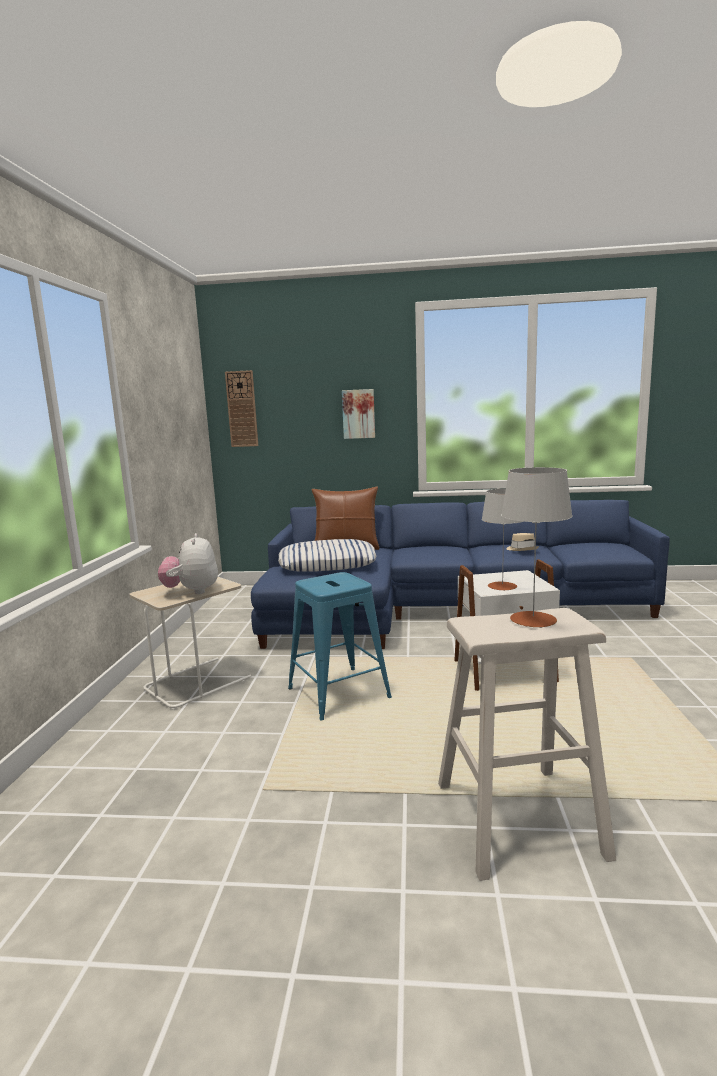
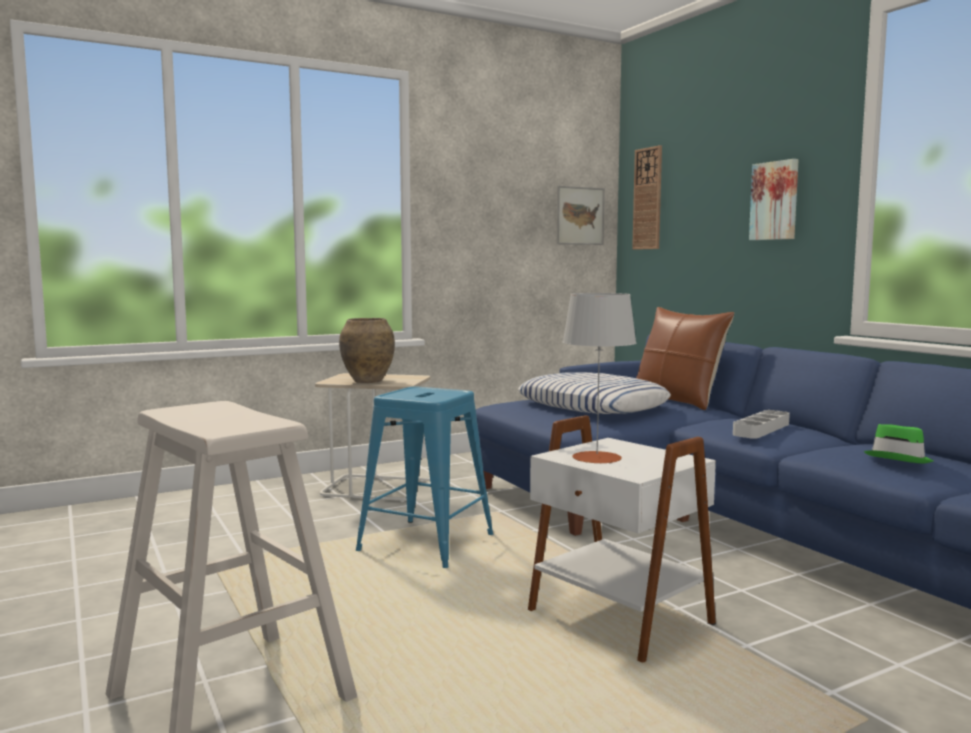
camera: 55 degrees right, 5 degrees down
plush toy [158,533,218,594] -> brown vase [339,318,395,383]
grey table lamp [501,467,573,628] -> none
beige hat [506,533,539,551] -> green hat [864,424,933,463]
none -> picture [556,186,605,245]
none -> grey tray [733,410,790,439]

